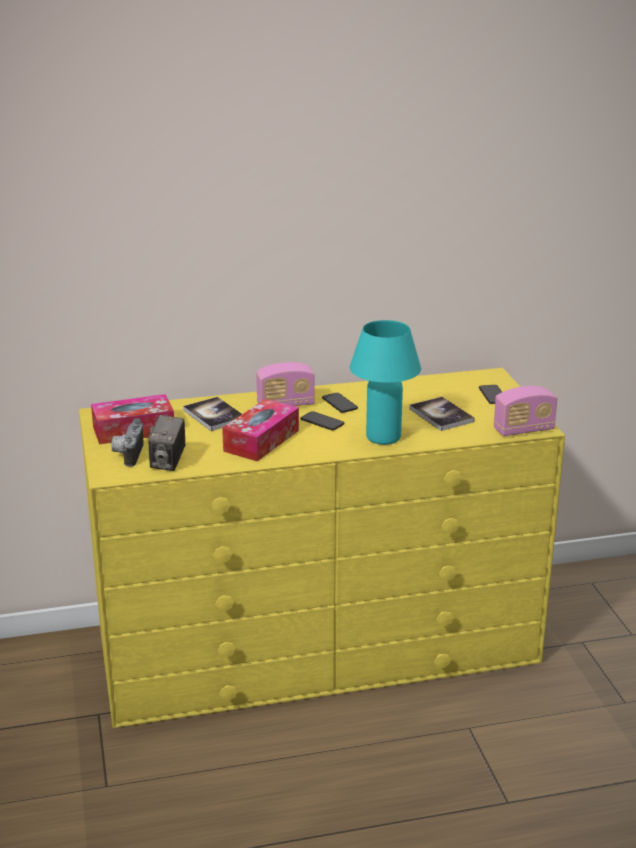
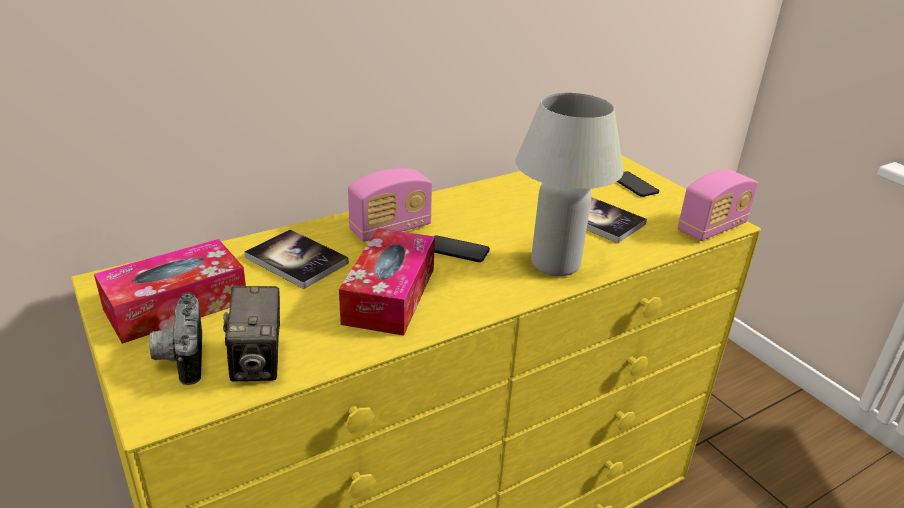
camera: 20 degrees left, 5 degrees up
phone [322,393,358,413] -> none
turquoise table lamp [350,320,421,445] -> white table lamp [516,93,623,276]

